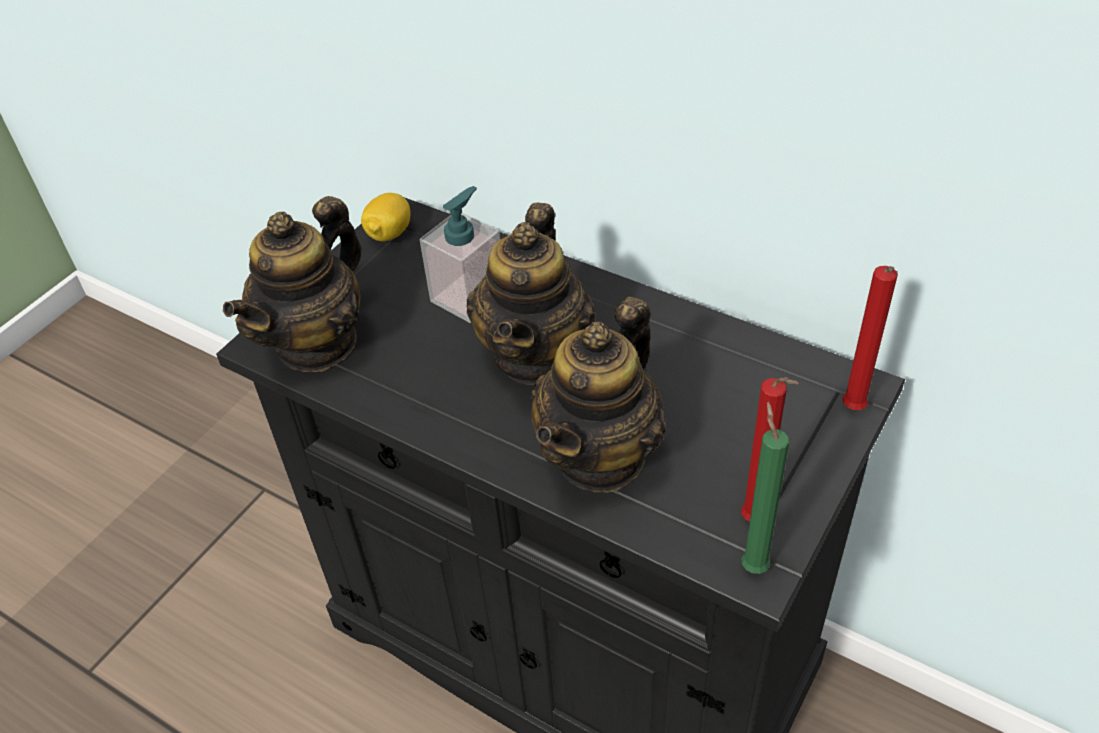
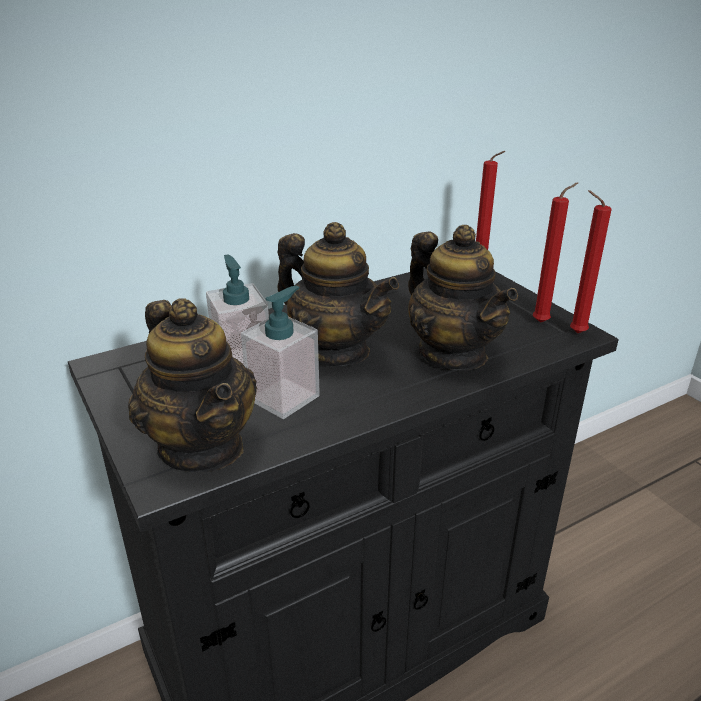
camera: 65 degrees left, 15 degrees down
lemon [361,193,410,241] -> none
green candle [742,401,789,574] -> red candle [570,190,612,333]
none -> soap dispenser [241,286,320,419]

